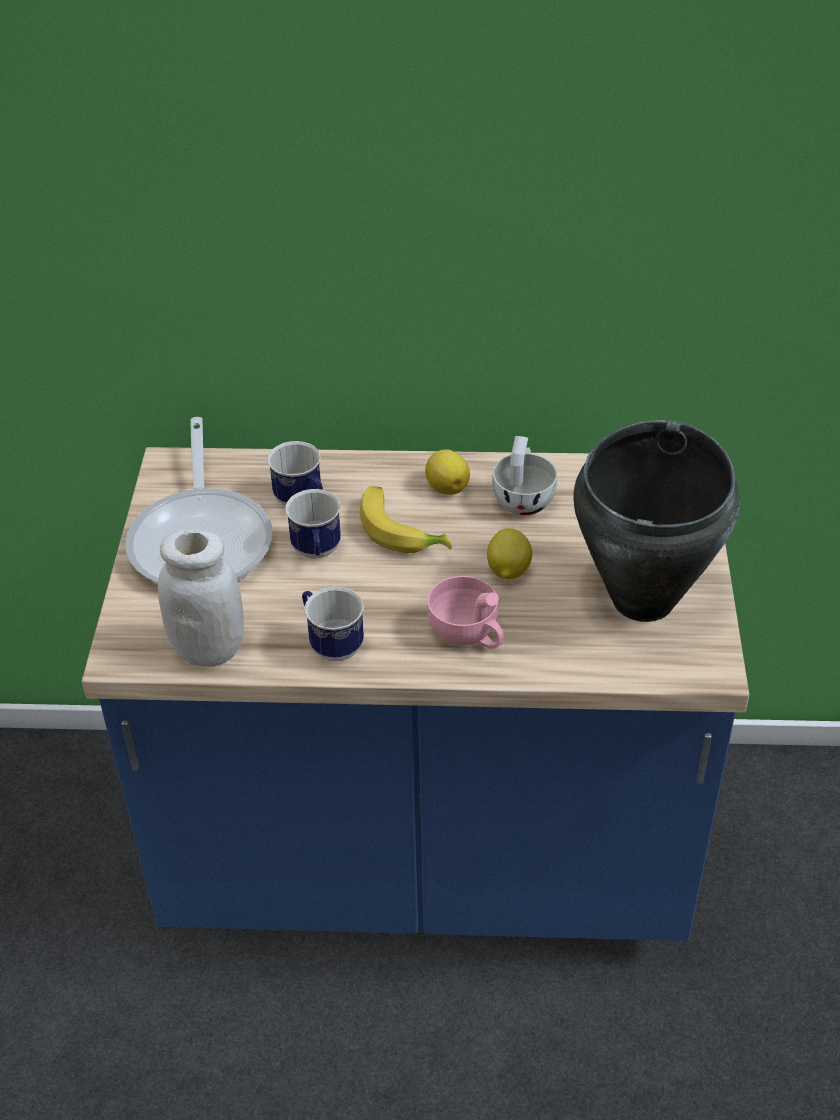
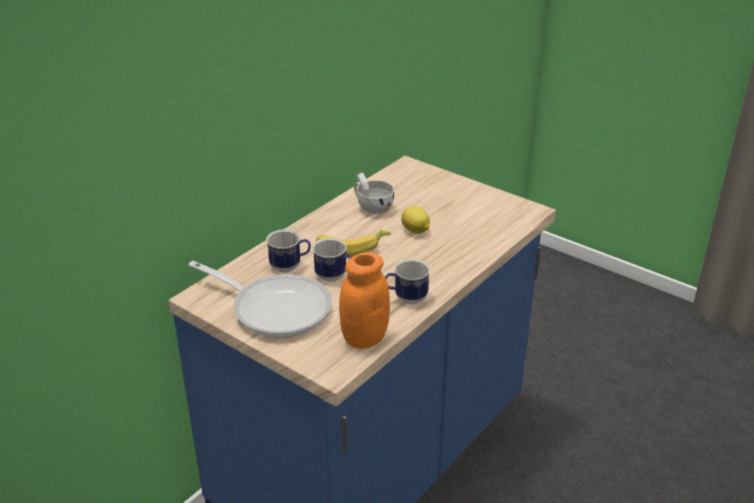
camera: 55 degrees left, 10 degrees down
white jar [158,529,244,667] -> orange jar [339,252,390,349]
lemon [425,449,470,495] -> none
pink cup [427,576,503,649] -> none
black cooking pot [573,420,740,622] -> none

